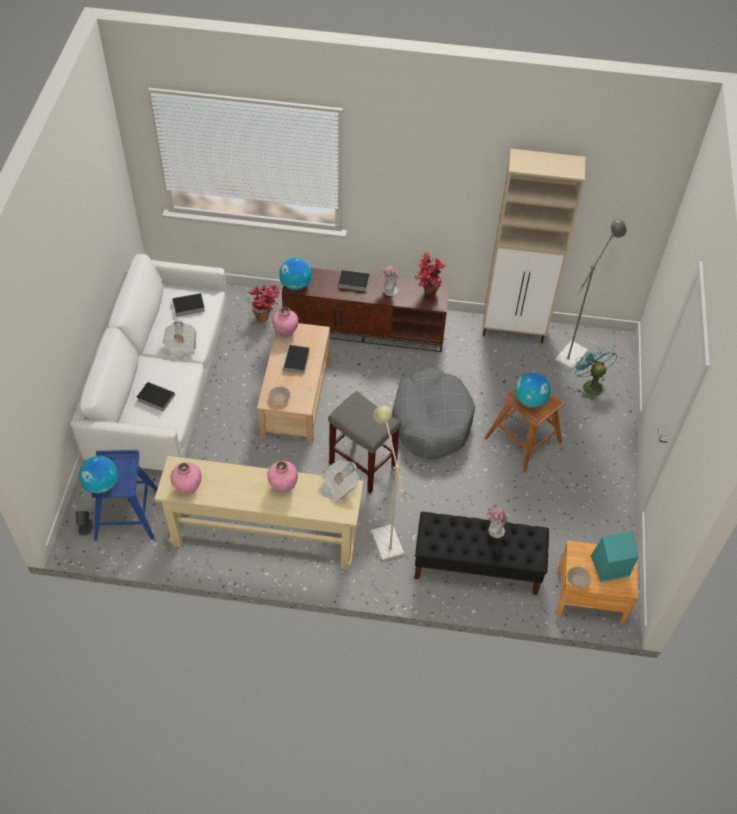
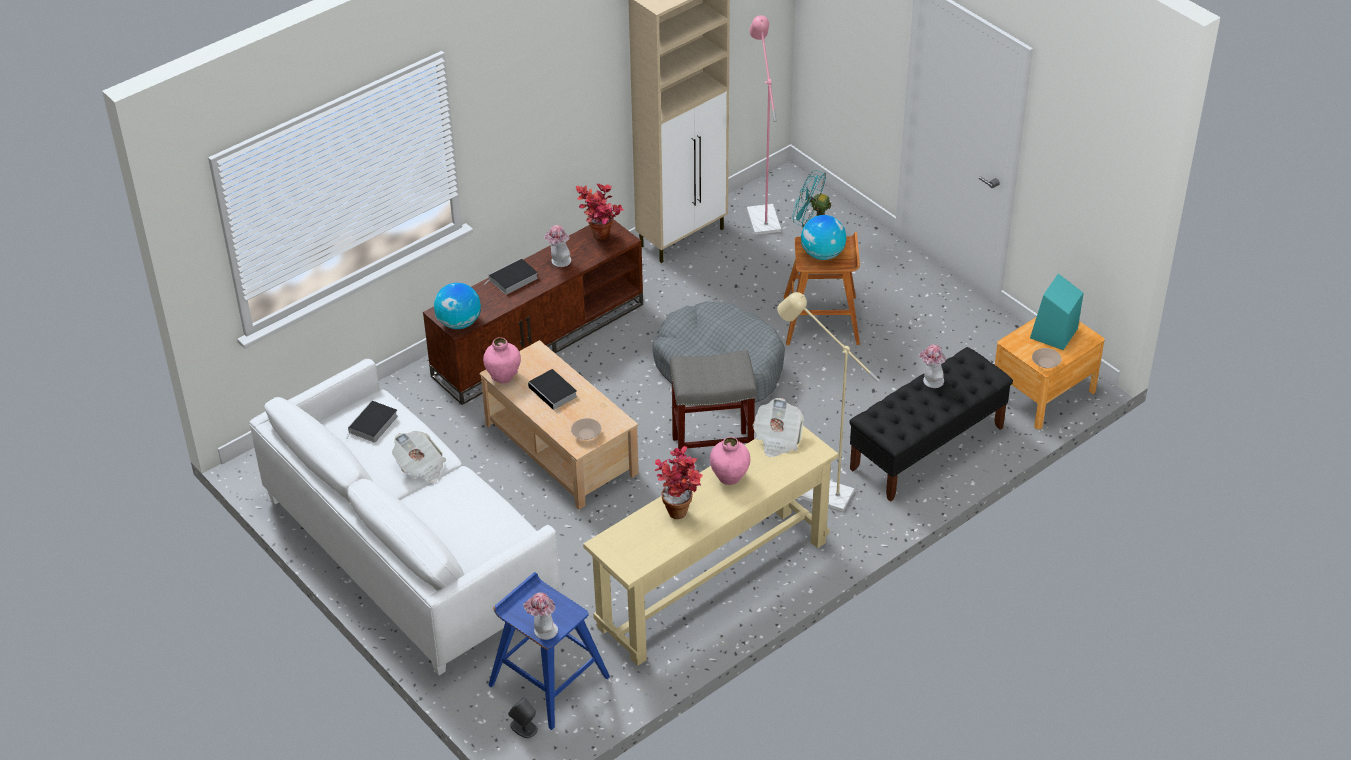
camera: 45 degrees left, 10 degrees down
globe [79,456,118,494] -> hat [523,592,558,640]
book [137,382,175,411] -> none
pink vase [171,462,202,495] -> none
potted plant [248,285,280,323] -> potted plant moved to [655,446,703,519]
grey floor lamp [555,219,627,370] -> pink floor lamp [747,15,781,235]

